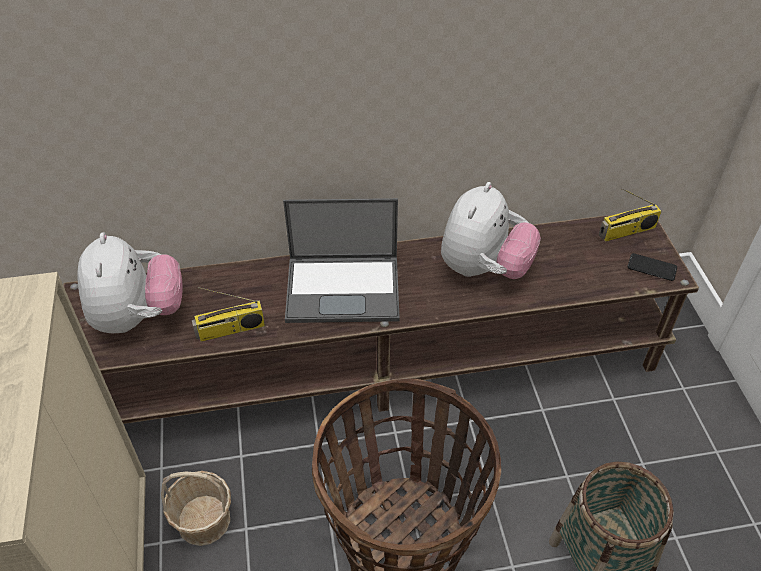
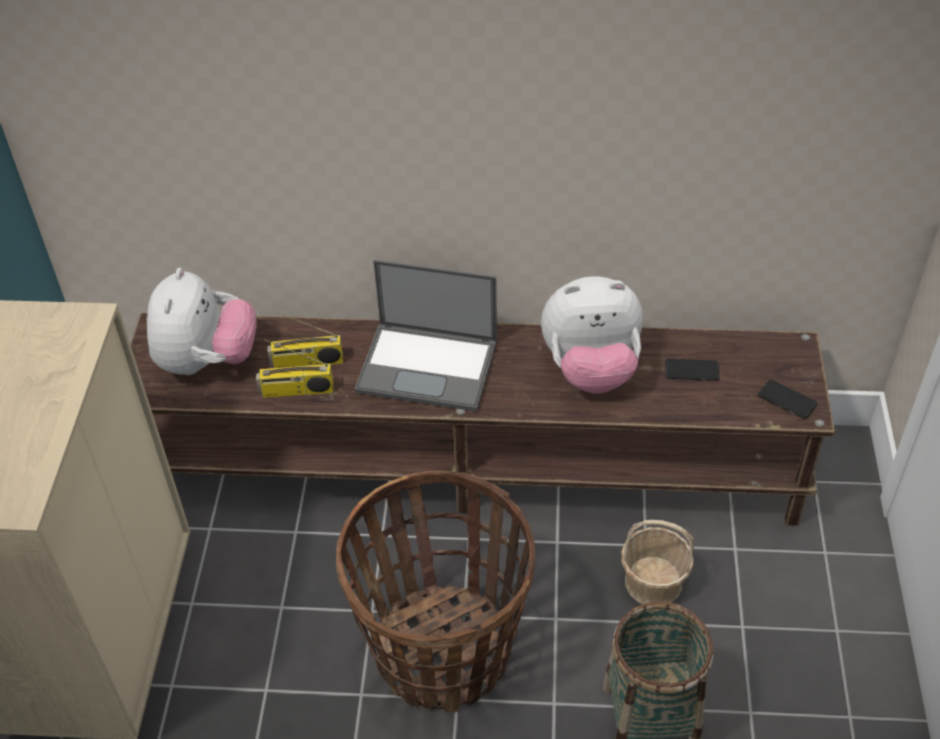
camera: 15 degrees right, 0 degrees up
basket [161,471,231,546] -> basket moved to [621,520,694,604]
plush toy [441,182,541,279] -> plush toy turned 45 degrees clockwise [541,276,643,394]
radio [599,188,662,242] -> radio moved to [268,312,343,368]
none -> phone [665,359,720,381]

